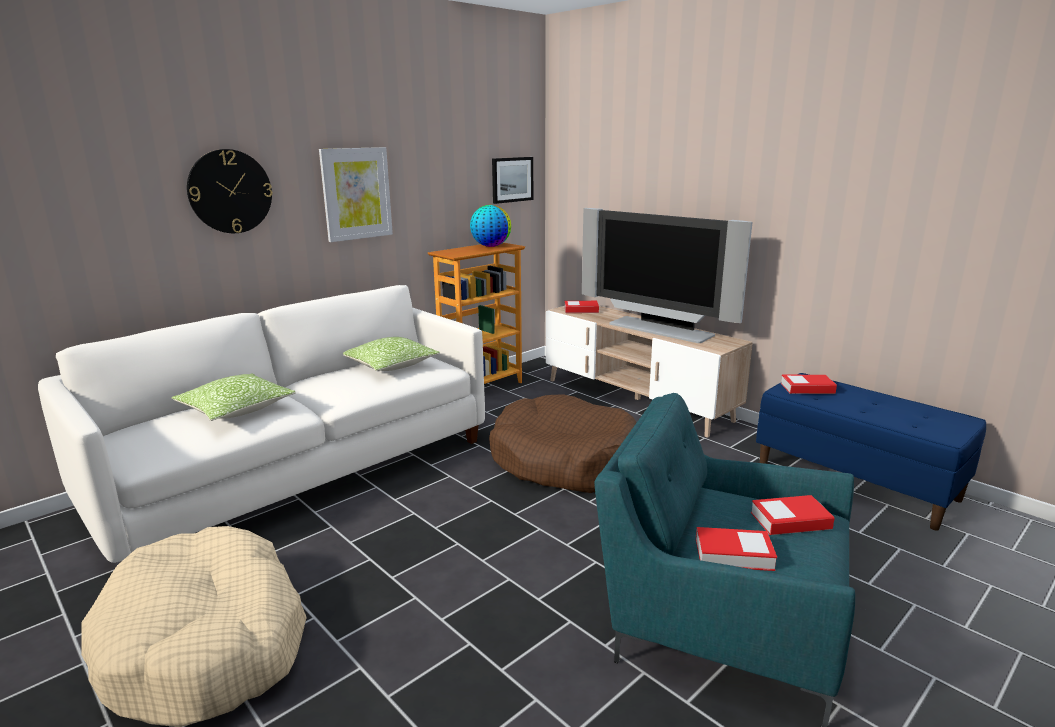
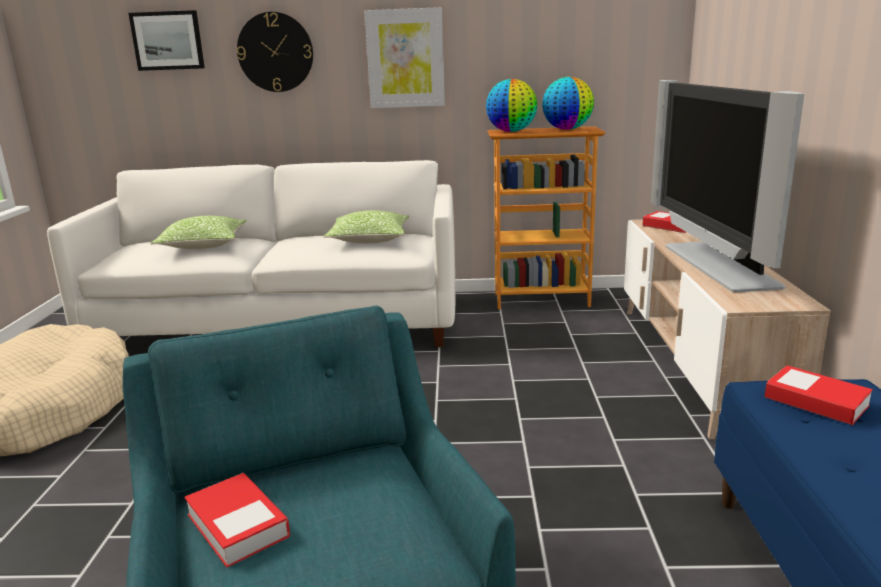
camera: 45 degrees right, 0 degrees up
brown dog bed [489,394,637,493] -> none
picture [492,157,533,204] -> picture moved to [128,10,205,71]
book [751,495,835,535] -> none
none -> globe [486,79,537,132]

